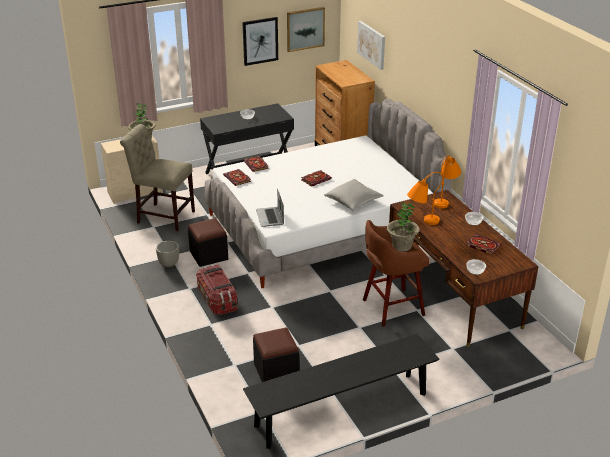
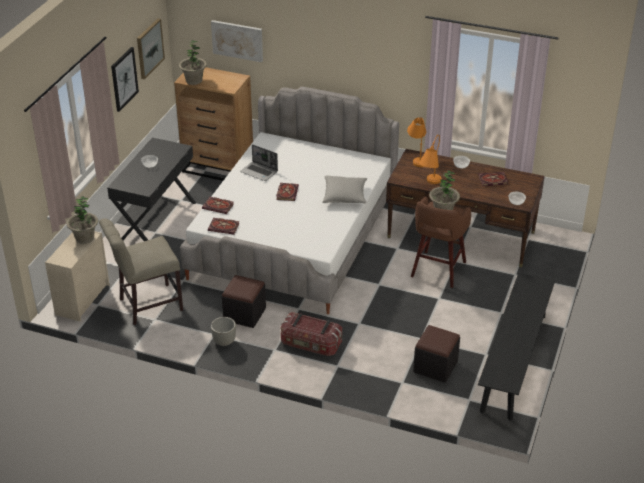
camera: 45 degrees left, 5 degrees up
laptop [256,189,284,227] -> laptop moved to [240,144,278,181]
none -> potted plant [179,40,207,85]

